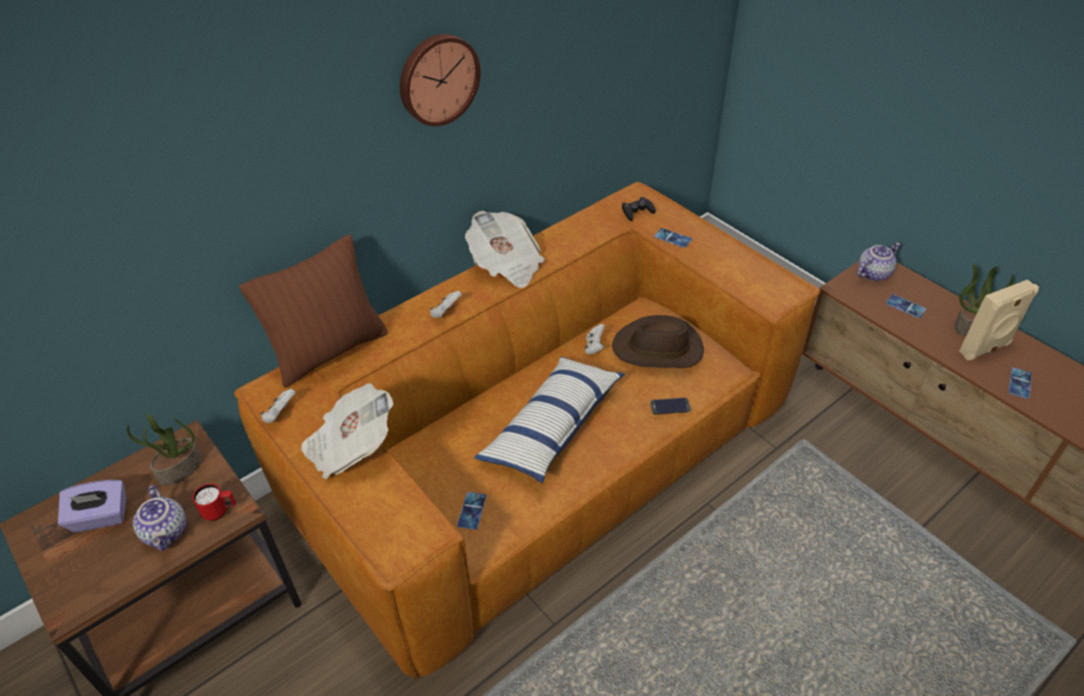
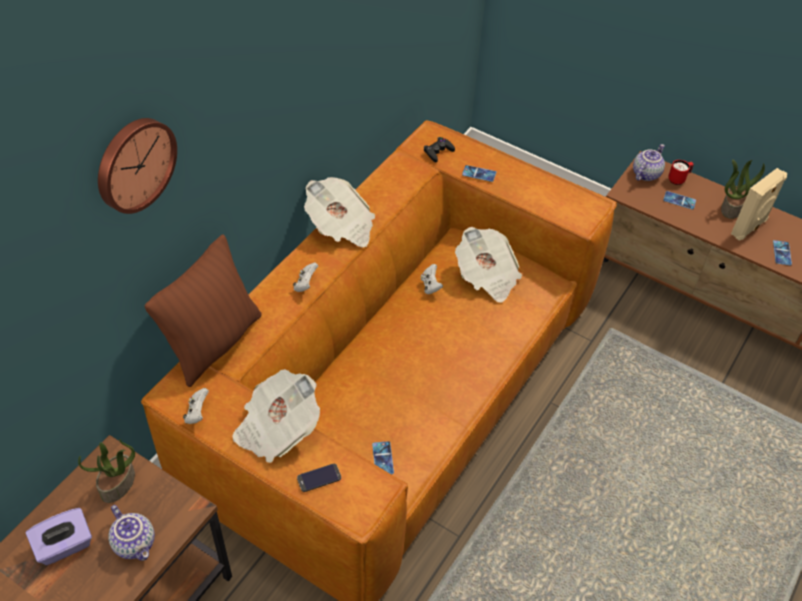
camera: 20 degrees left, 5 degrees up
red mug [193,484,236,521] -> red mug moved to [668,160,694,185]
wall clock [400,34,481,126] -> wall clock moved to [98,118,177,214]
pillow [474,357,625,483] -> none
brown hat [612,315,704,368] -> newspaper [455,227,522,302]
phone [650,398,691,415] -> phone moved to [297,464,341,492]

